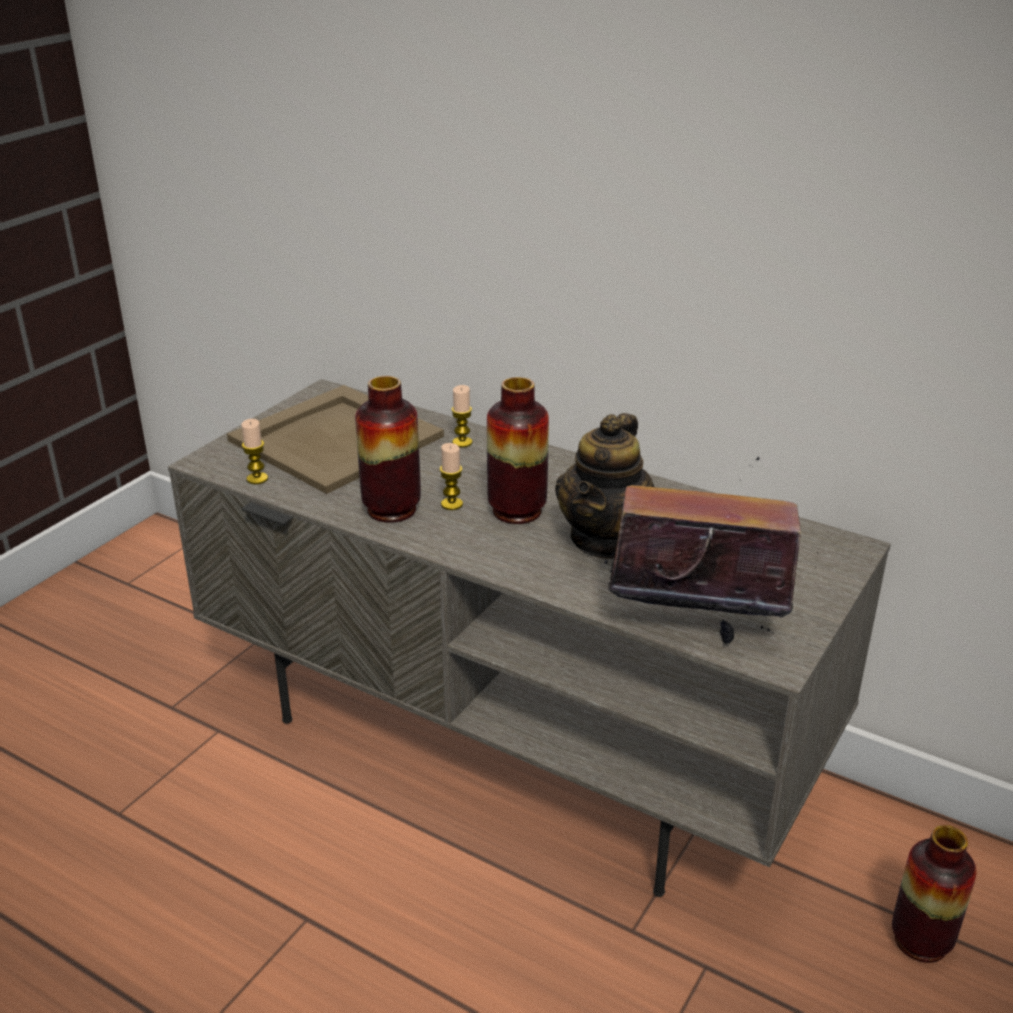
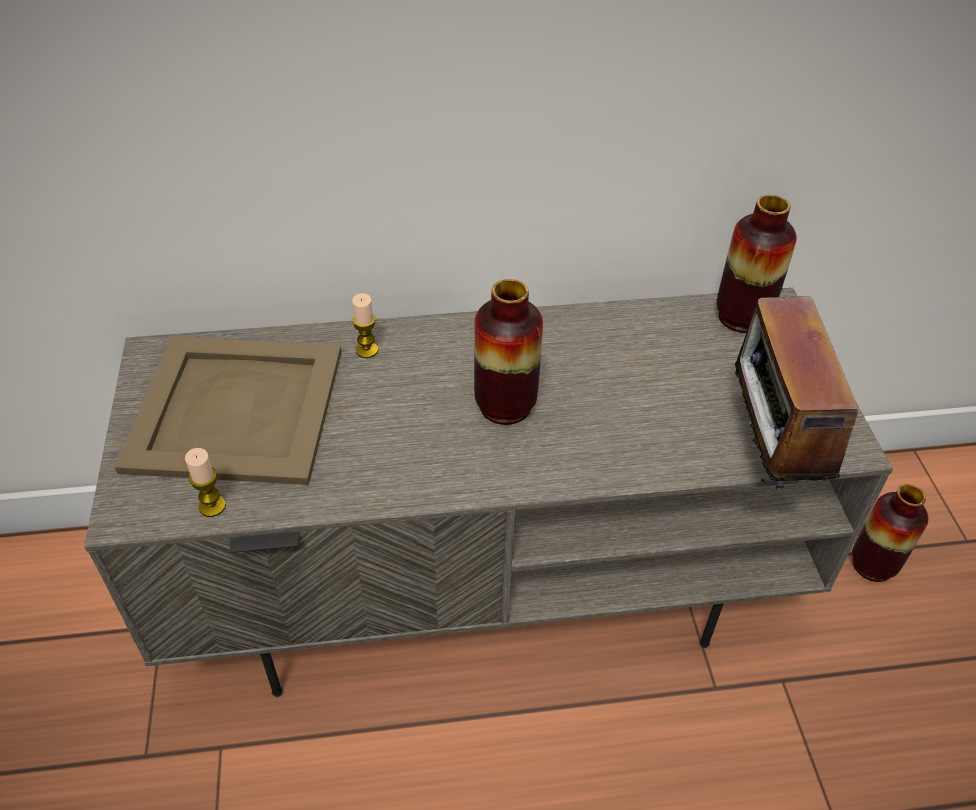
camera: 40 degrees left, 15 degrees up
vase [355,376,421,523] -> vase moved to [716,195,797,333]
candle [440,443,463,510] -> none
teapot [555,413,654,559] -> none
radio [604,457,819,645] -> radio turned 60 degrees counterclockwise [708,287,861,489]

